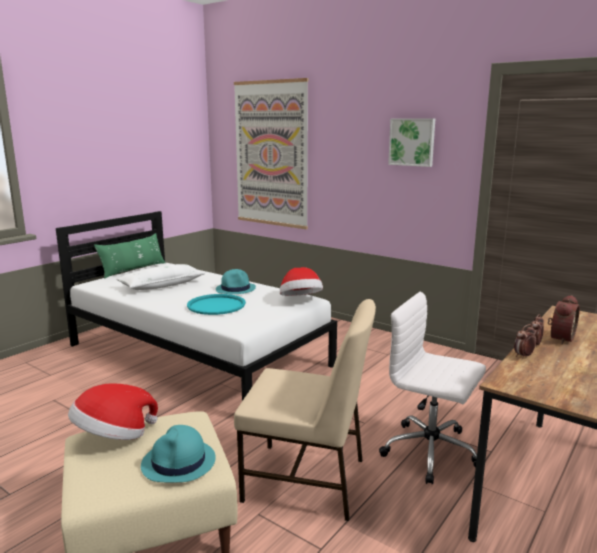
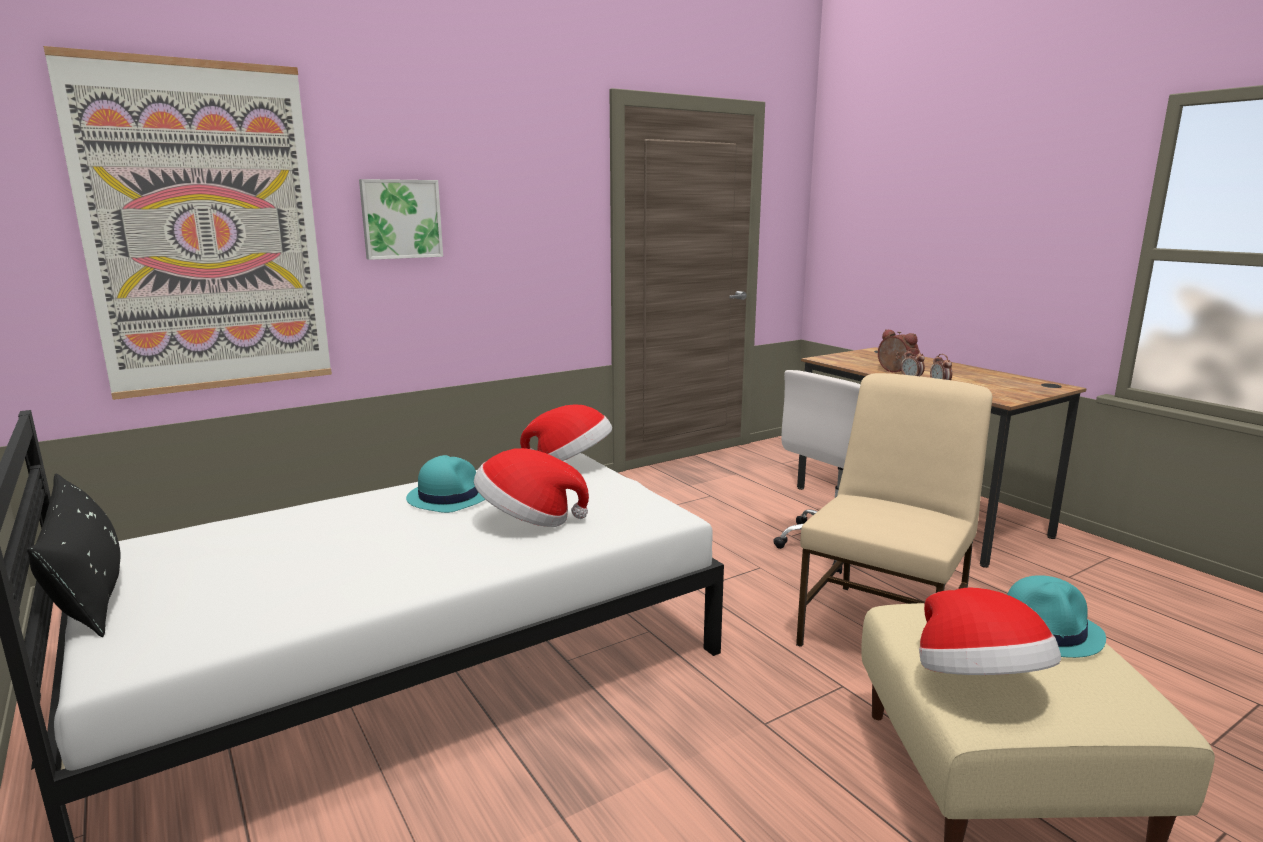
camera: 70 degrees left, 0 degrees up
green pillow [94,233,165,279] -> black pillow [27,473,121,637]
white pillow [116,264,205,290] -> none
turquoise tray [187,294,246,315] -> hat [474,448,589,527]
picture [388,118,435,167] -> picture moved to [359,179,443,260]

